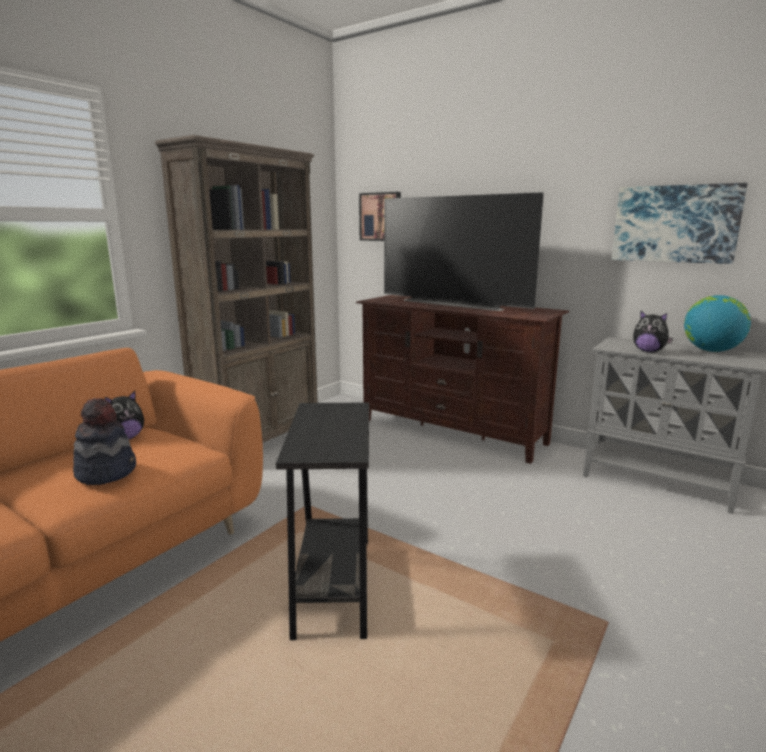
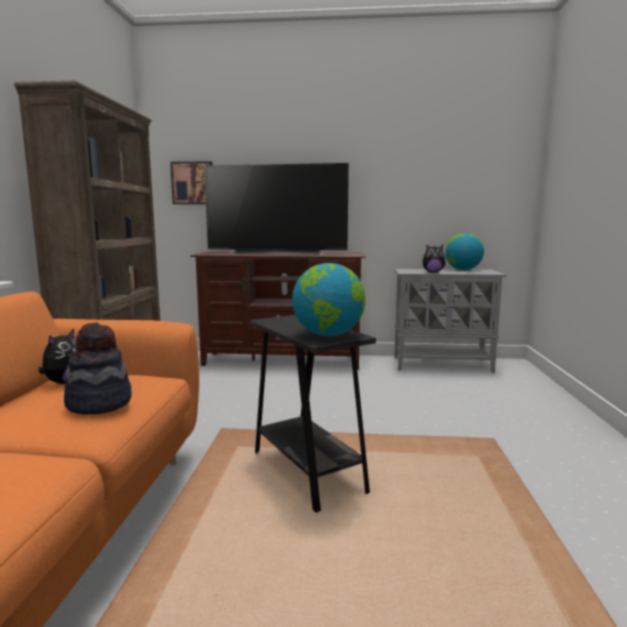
camera: 30 degrees left, 5 degrees down
picture [612,183,748,264] -> none
none -> globe [292,263,366,336]

